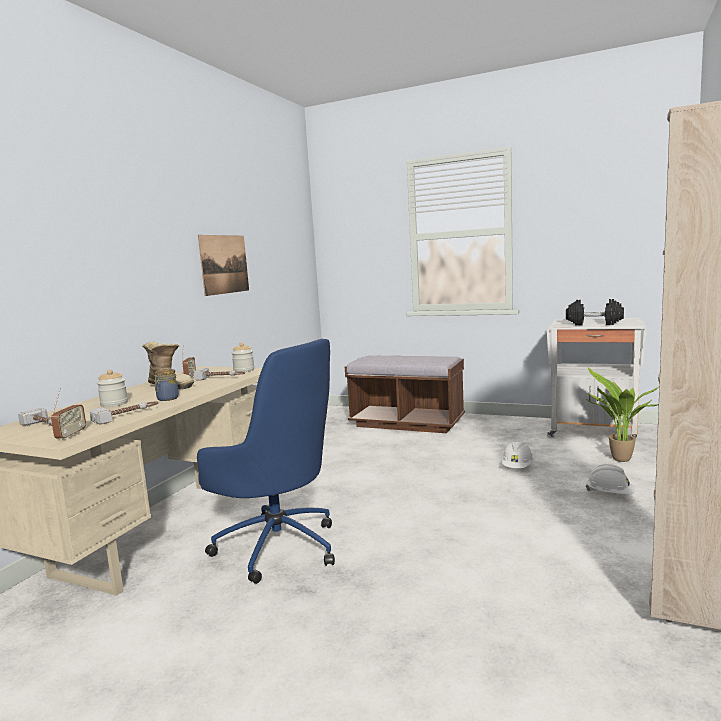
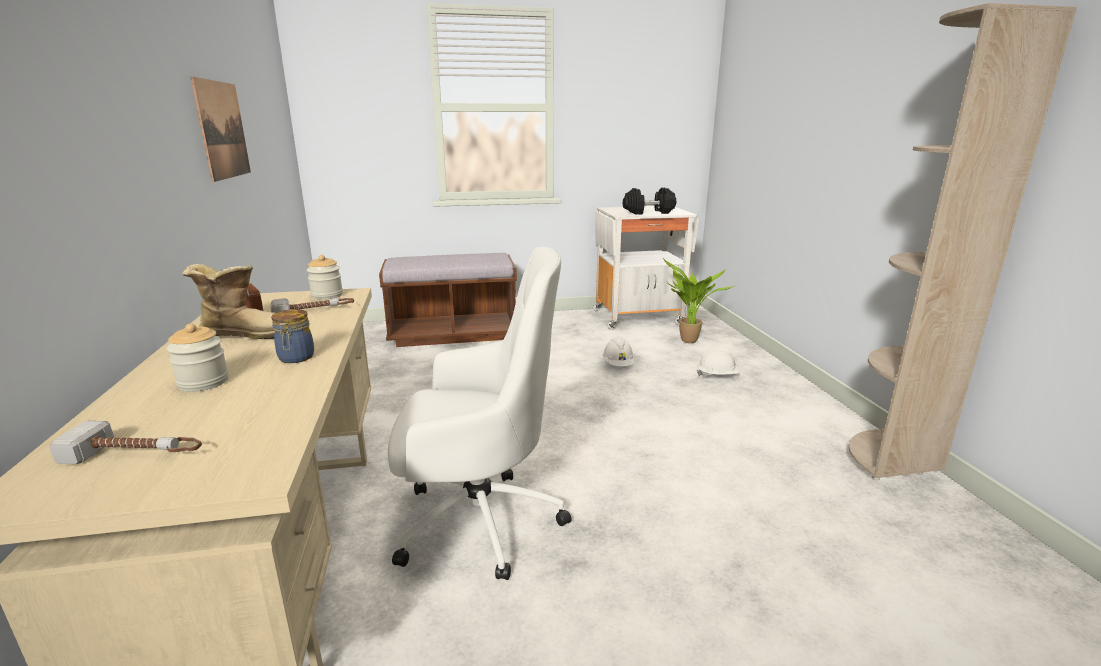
camera: 35 degrees left, 10 degrees up
radio [51,388,86,440] -> none
hammer [90,401,158,425] -> none
blue office chair [197,339,335,584] -> white office chair [388,247,571,580]

